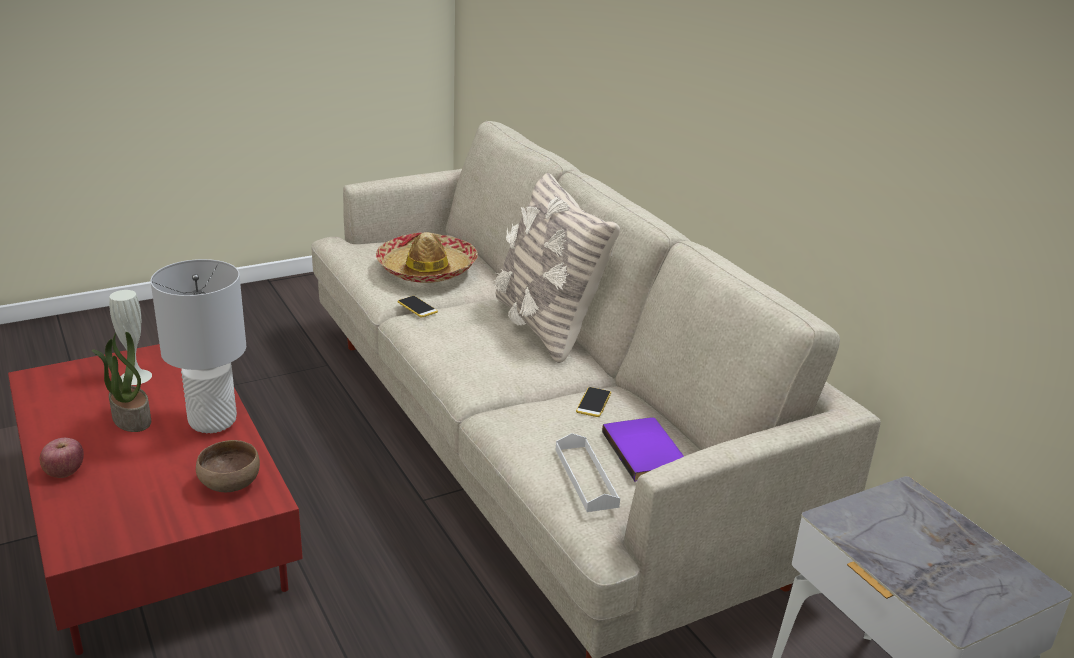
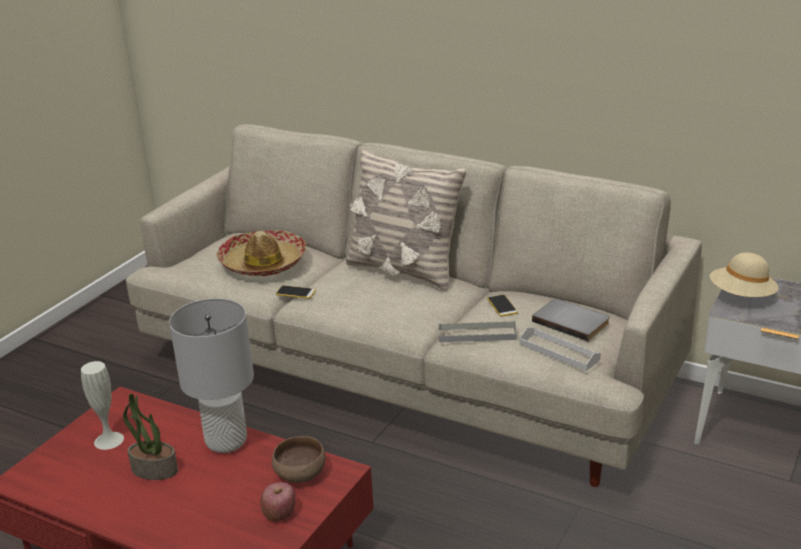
camera: 30 degrees left, 0 degrees up
apple [40,438,84,478] -> apple moved to [260,482,296,521]
purple book [602,417,684,481] -> grey book [532,298,610,342]
none -> grey tray [438,321,517,342]
none -> beige hat [710,252,779,297]

